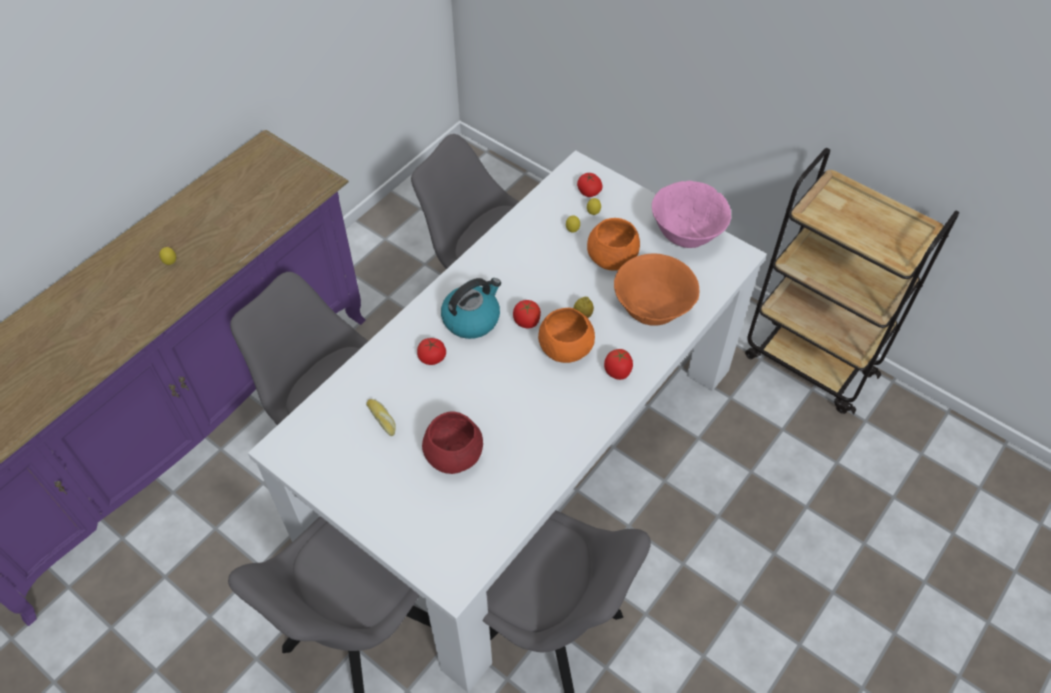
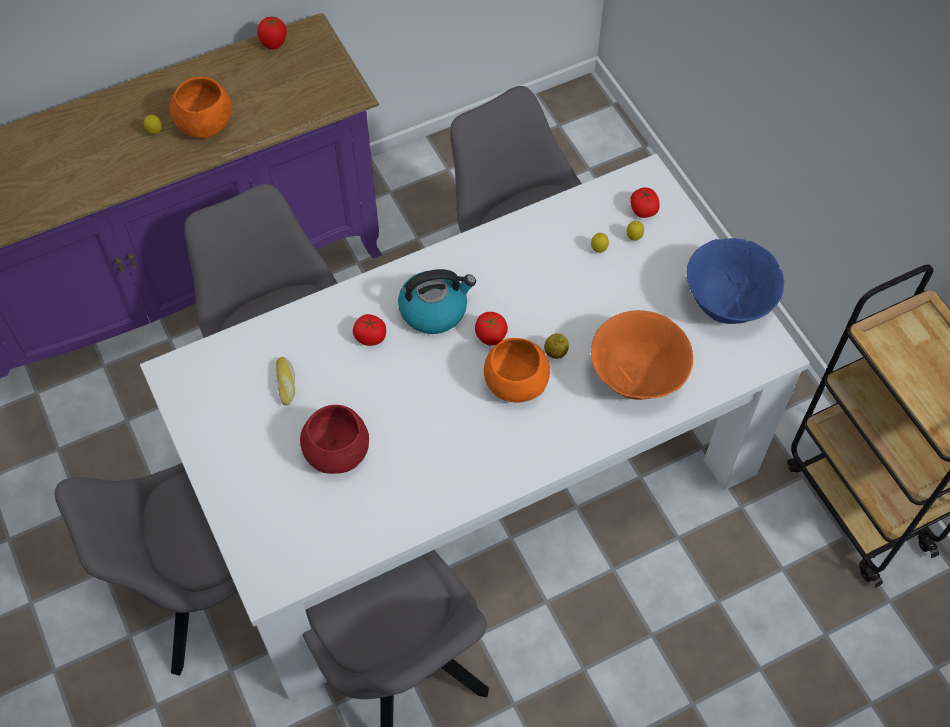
camera: 25 degrees right, 5 degrees up
orange bowl [587,218,640,271] -> orange bowl moved to [170,77,232,138]
tomato [604,349,633,380] -> tomato moved to [257,17,286,50]
pink bowl [652,181,731,248] -> blue bowl [687,238,784,324]

